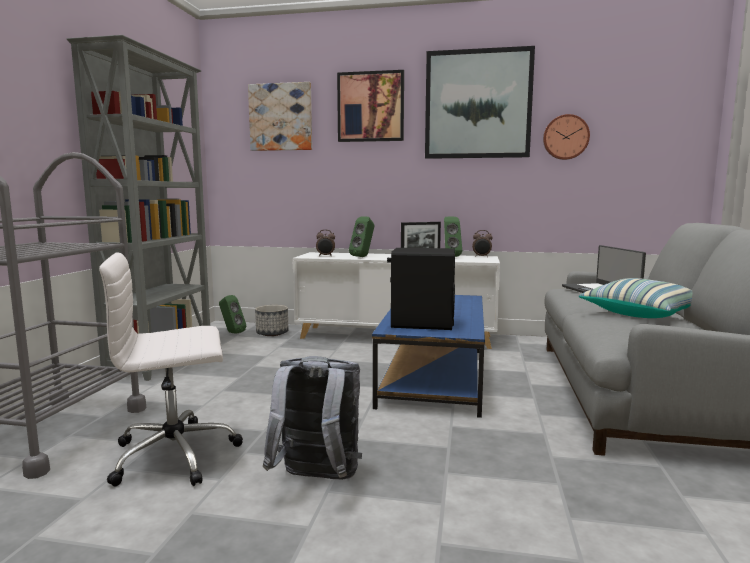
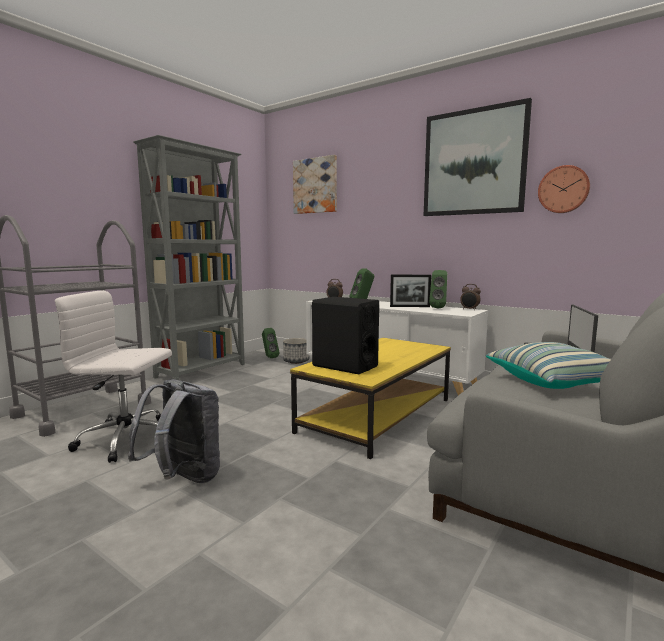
camera: 25 degrees right, 0 degrees up
picture [337,70,404,142] -> none
blue coffee table [372,295,485,418] -> yellow coffee table [290,338,451,459]

